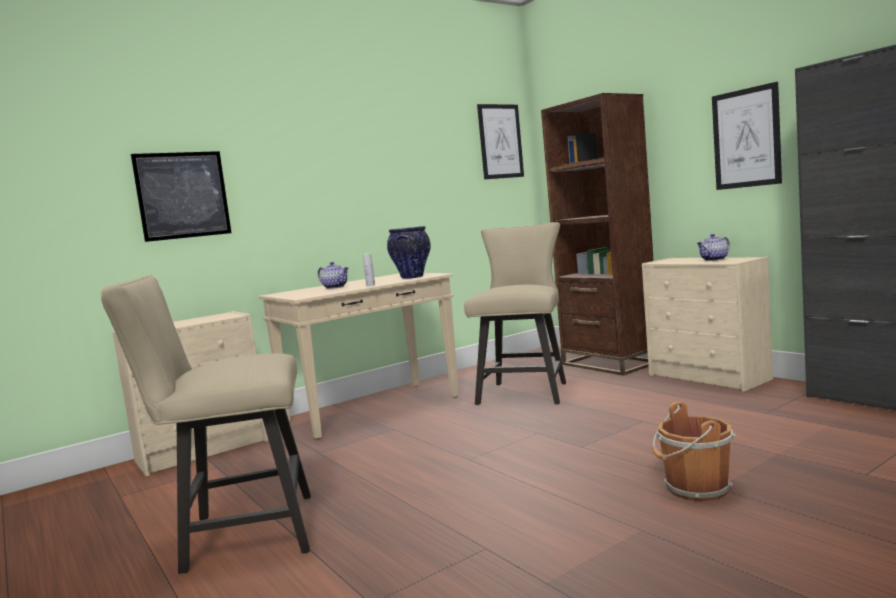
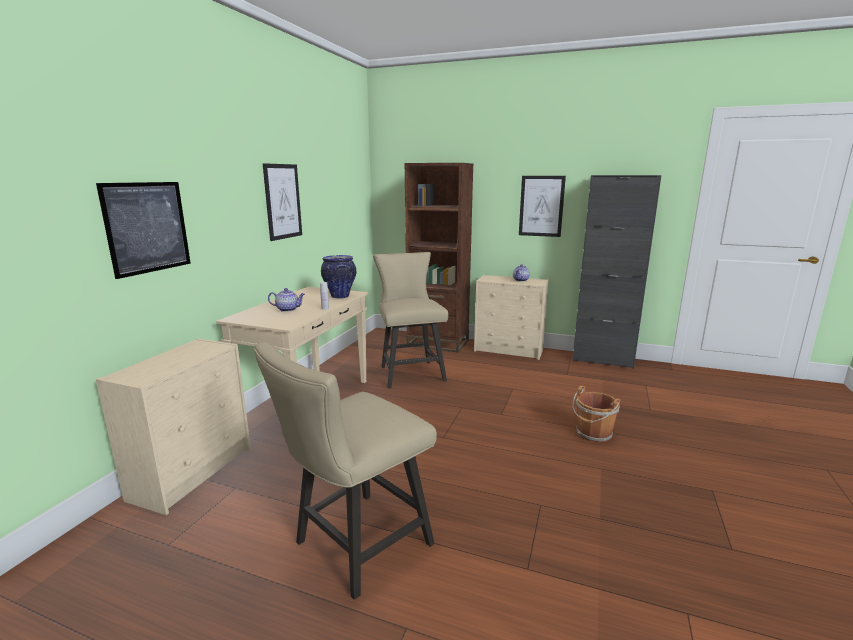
camera: 35 degrees left, 10 degrees up
picture [477,104,524,179] -> picture moved to [263,163,302,241]

